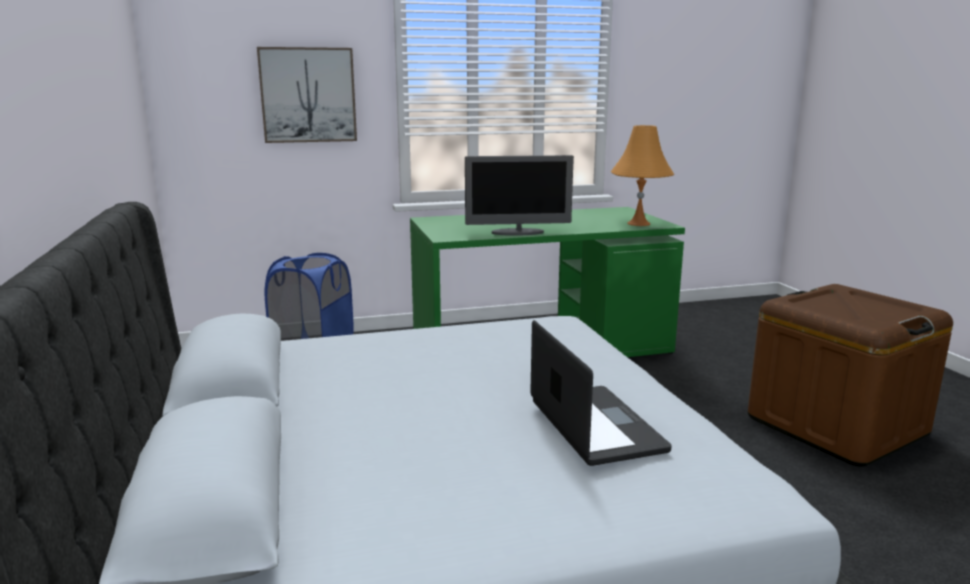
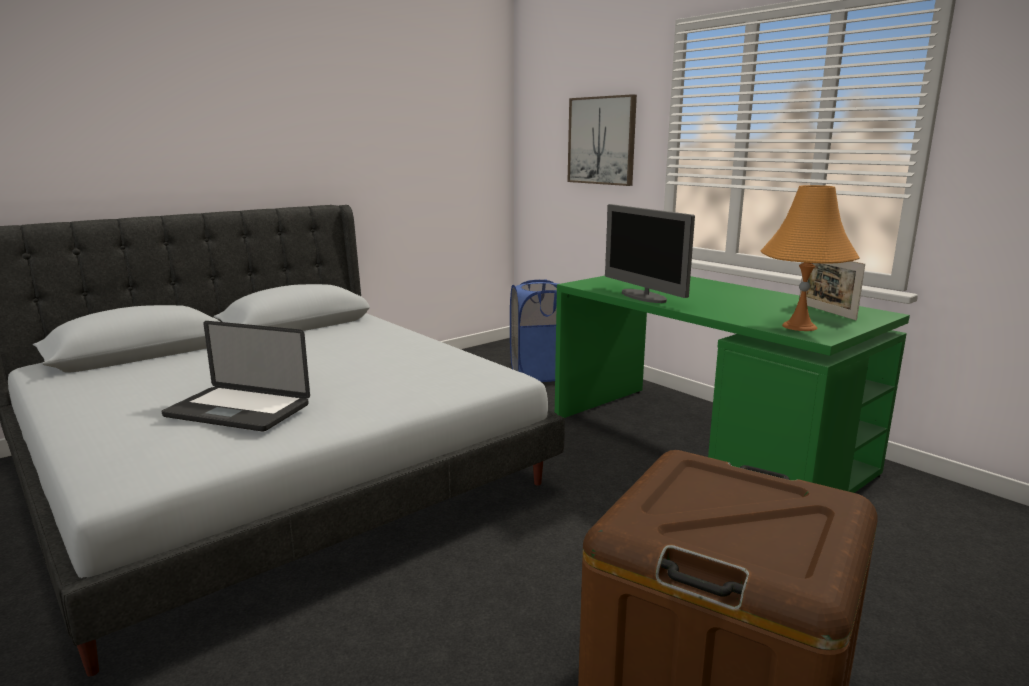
camera: 65 degrees right, 0 degrees up
laptop [530,320,672,466] -> laptop turned 60 degrees clockwise [162,321,310,432]
none -> picture frame [799,261,865,320]

